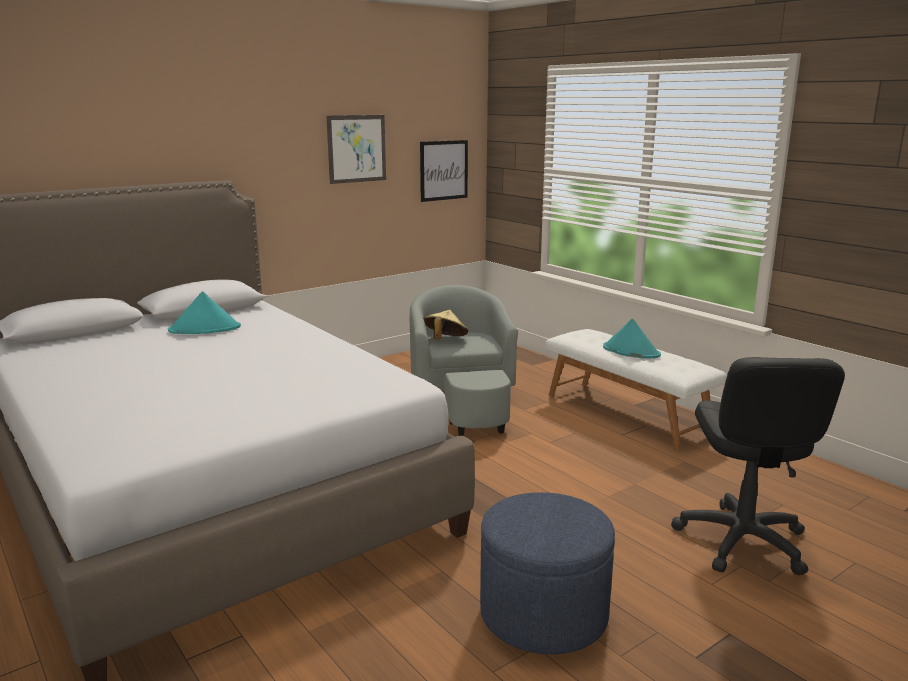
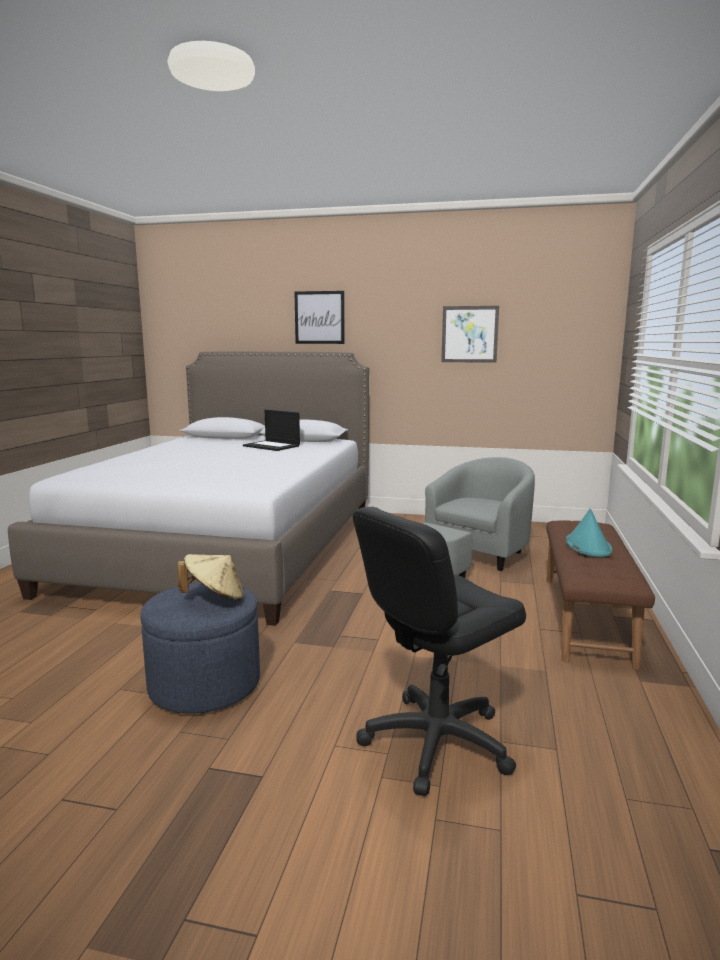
camera: 50 degrees right, 5 degrees down
turquoise hat [168,291,241,334] -> laptop [243,410,300,451]
picture [420,140,468,202] -> picture moved to [294,291,345,344]
beige hat [423,310,468,339] -> beige hat moved to [177,554,244,601]
white bench [546,329,727,451] -> brown bench [546,520,655,670]

